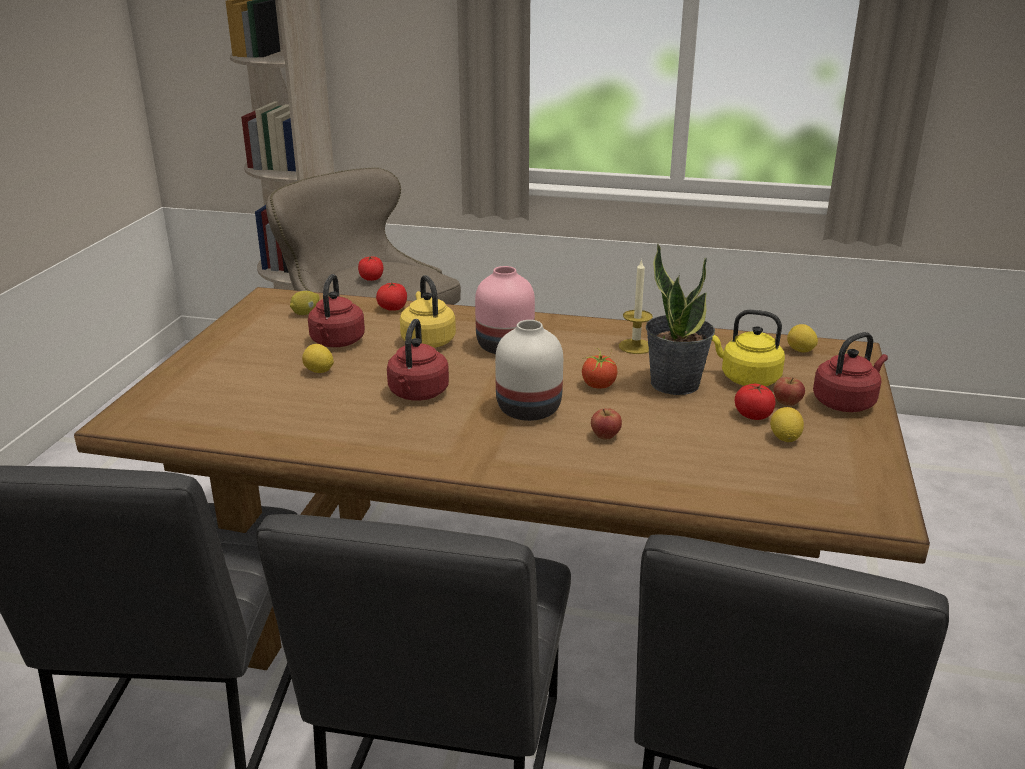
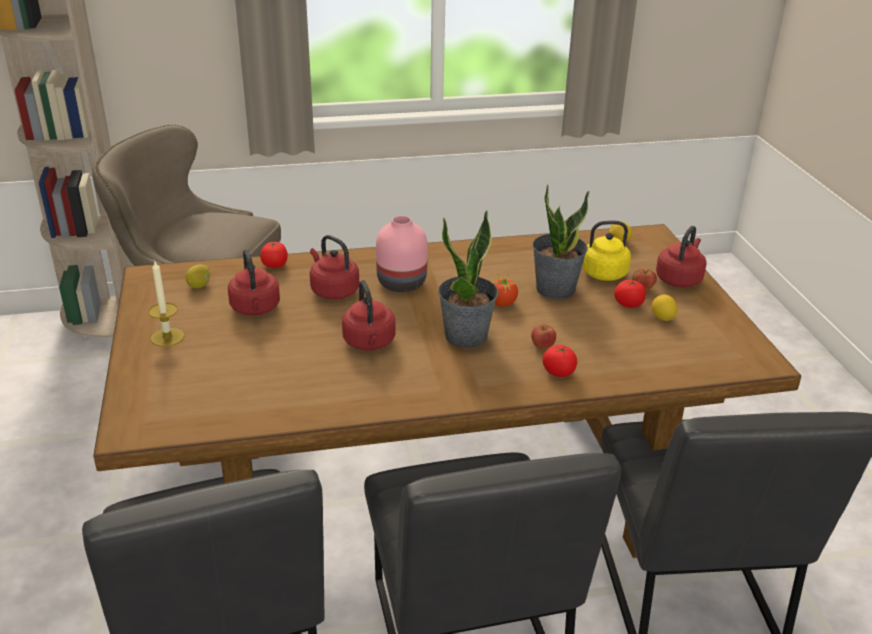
camera: 25 degrees left, 5 degrees up
lemon [302,344,334,373] -> none
tomato [358,256,383,281] -> tomato moved to [542,345,577,377]
yellow kettle [400,275,456,348] -> red kettle [310,235,359,300]
white vase [495,320,563,421] -> potted plant [438,210,498,348]
candle [619,259,653,354] -> candle moved to [148,261,185,347]

